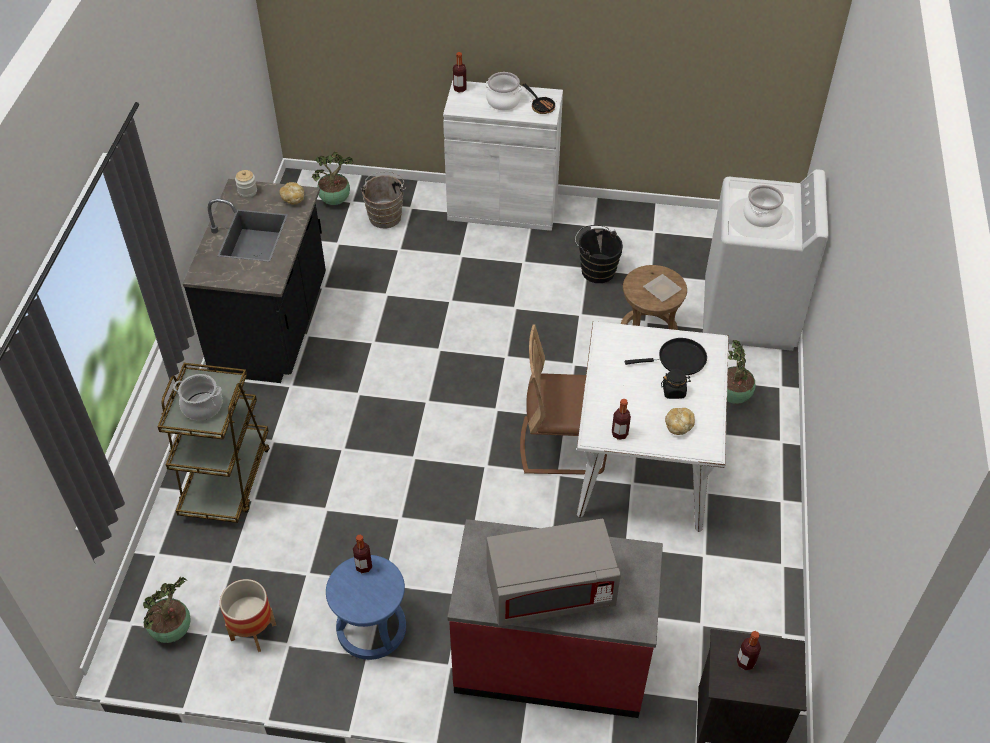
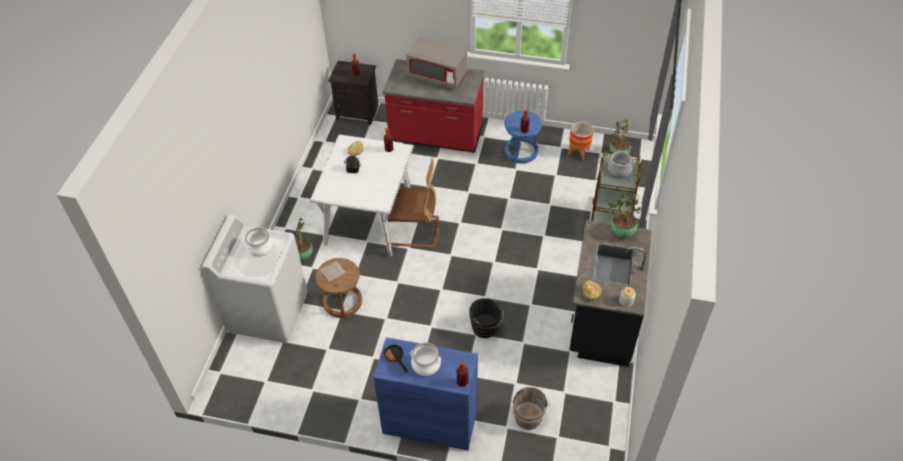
camera: 175 degrees left, 0 degrees up
potted plant [312,152,353,205] -> potted plant moved to [609,192,641,238]
white cabinet [443,80,563,231] -> blue cabinet [373,337,478,450]
grey microwave [486,519,621,626] -> grey microwave turned 150 degrees counterclockwise [406,38,467,89]
black bucket [575,225,623,283] -> black bucket moved to [469,298,504,338]
black frying pan [625,338,707,375] -> none

